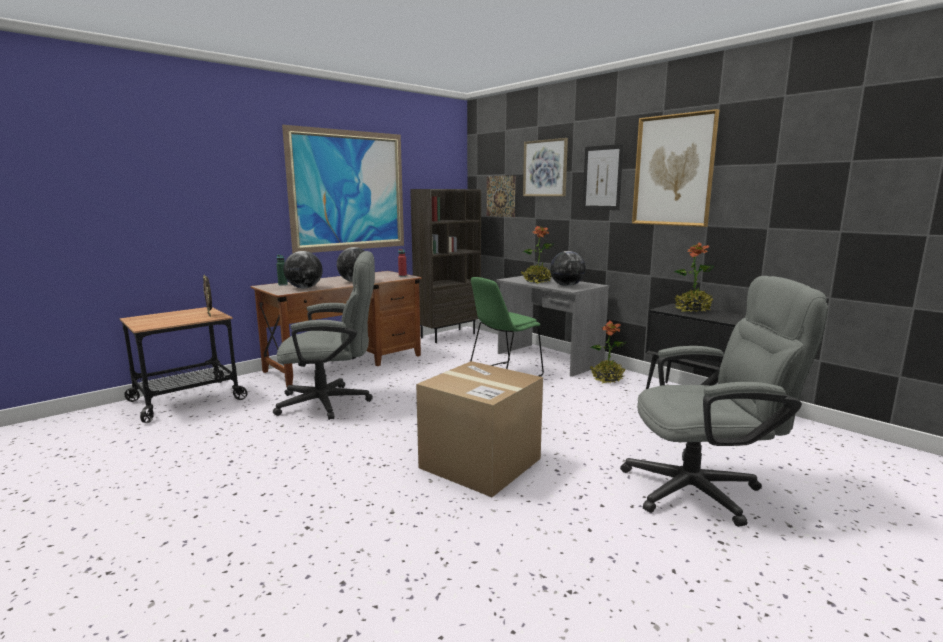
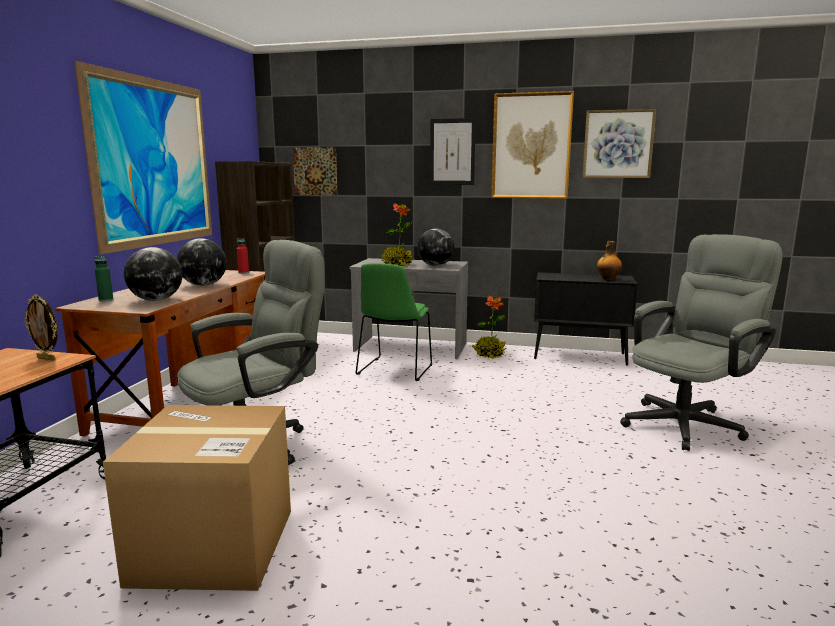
camera: 35 degrees left, 0 degrees up
cardboard box [416,361,543,497] -> cardboard box moved to [103,405,291,591]
picture [523,138,568,196] -> picture moved to [582,109,656,178]
potted plant [674,242,714,312] -> none
none -> bottle [597,241,622,281]

